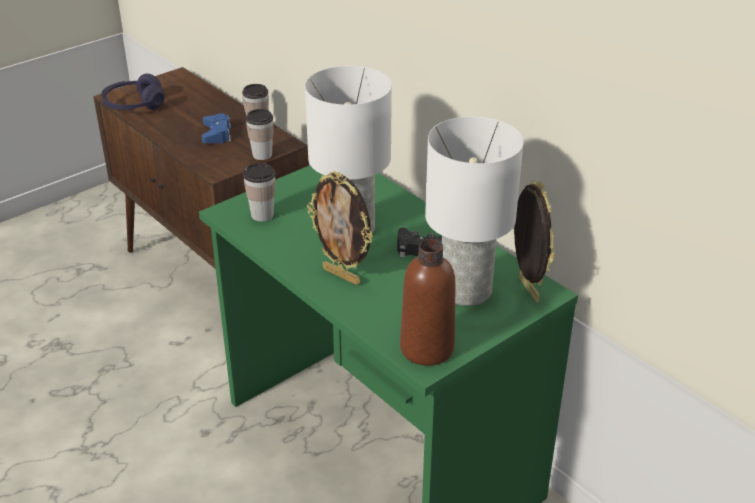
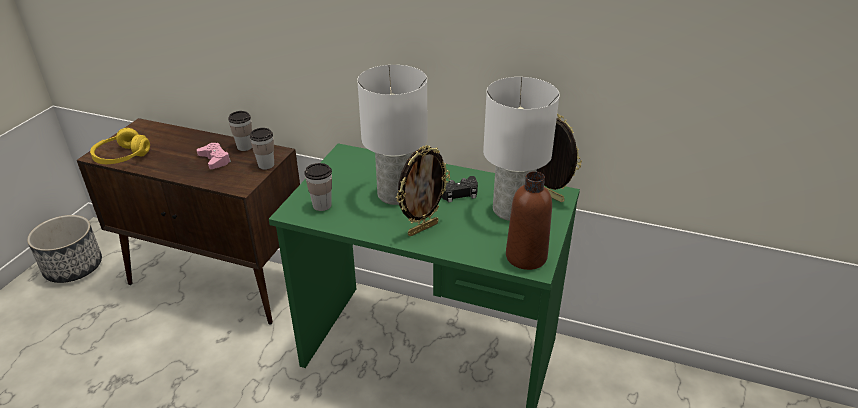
camera: 30 degrees left, 0 degrees up
purple headphones [101,74,165,110] -> yellow headphones [90,128,150,164]
blue game controller [202,113,231,143] -> pink game controller [197,143,231,169]
picture frame [307,171,373,285] -> picture frame turned 45 degrees counterclockwise [396,145,450,236]
none -> planter [27,215,102,283]

